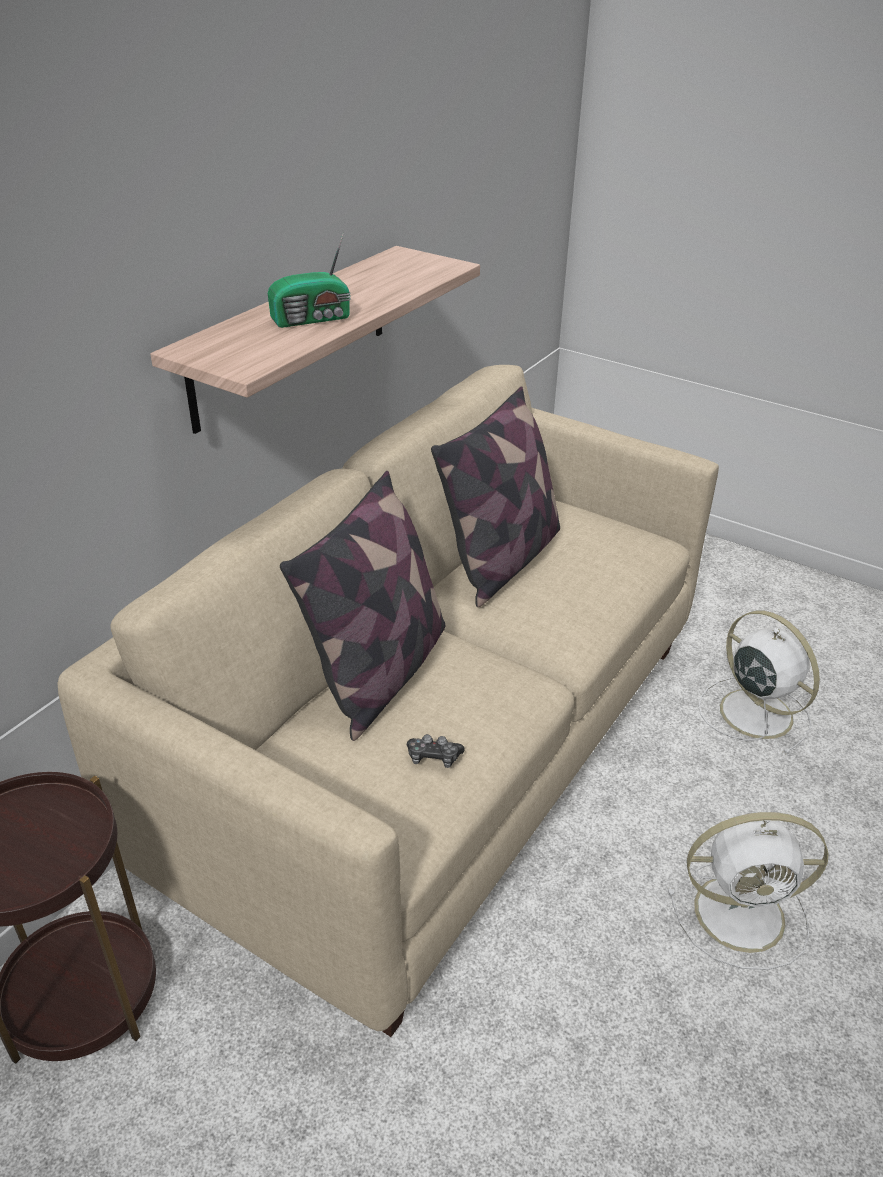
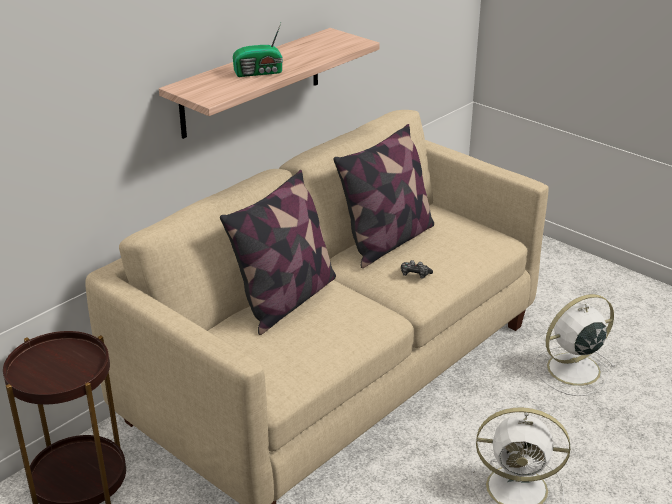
camera: 10 degrees right, 5 degrees down
game controller [407,734,465,768] -> game controller moved to [401,260,433,279]
white fan [699,611,820,754] -> white fan turned 90 degrees counterclockwise [533,294,616,396]

